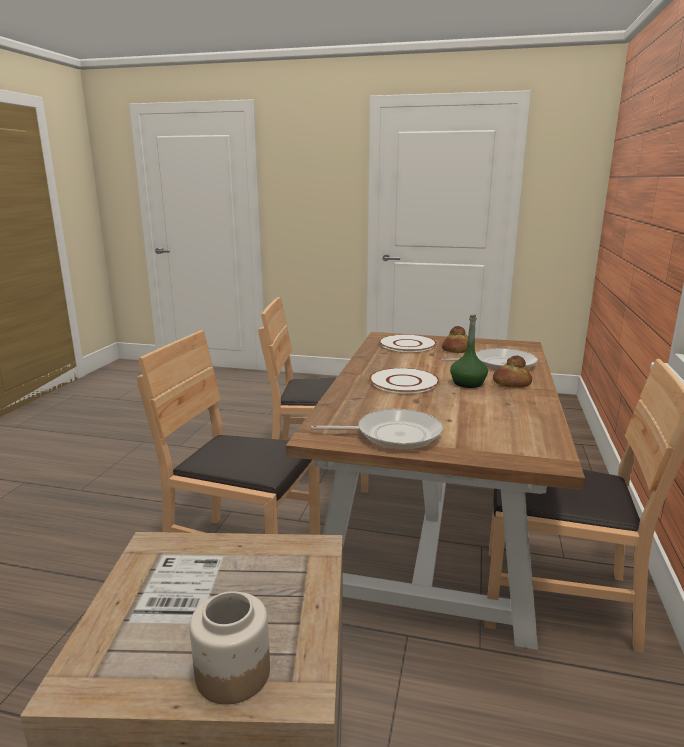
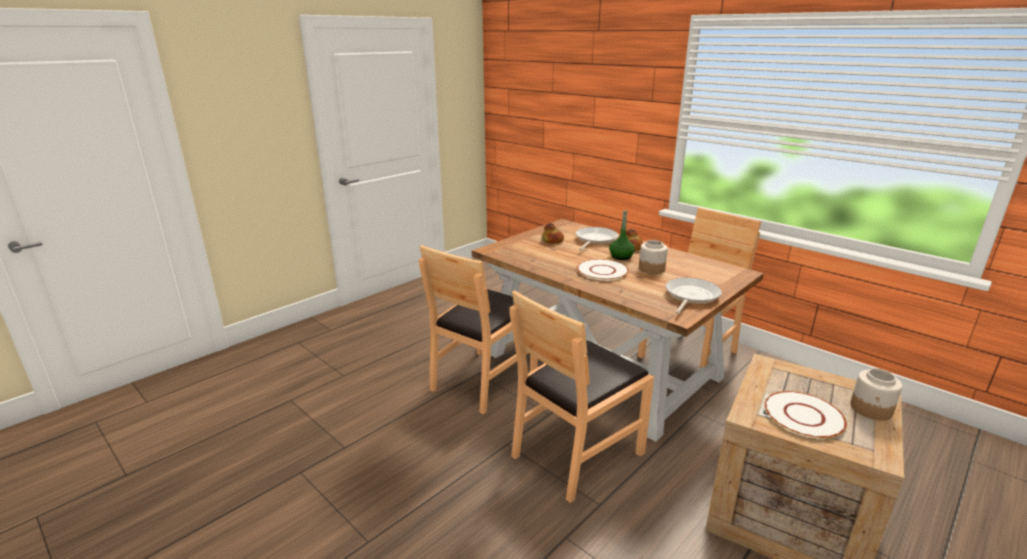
camera: 60 degrees left, 5 degrees up
white plate [379,334,437,352] -> white plate moved to [764,391,847,438]
none -> jar [639,240,668,274]

